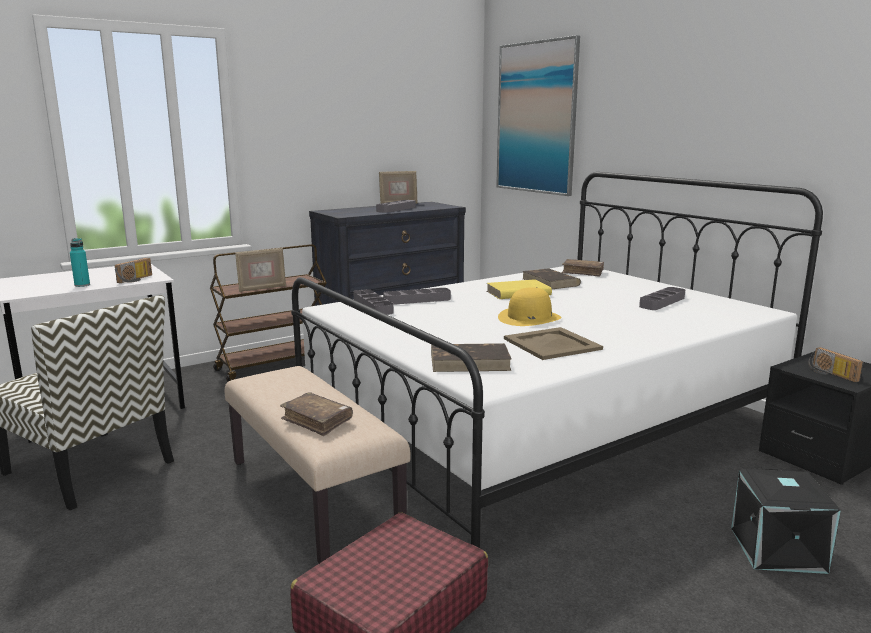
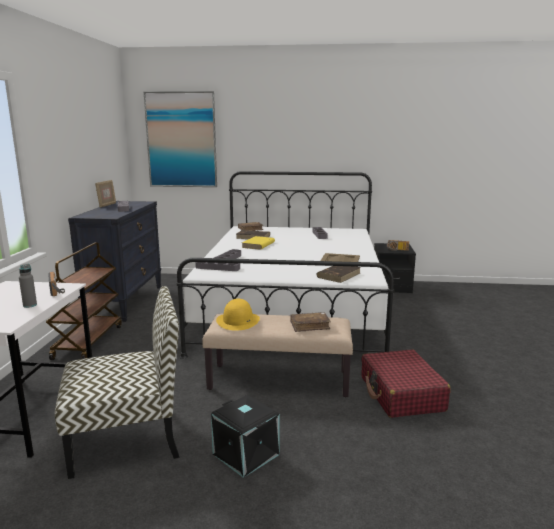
camera: 50 degrees left, 0 degrees up
turquoise bottle [70,238,90,287] -> grey bottle [19,264,37,308]
picture frame [235,248,286,292] -> none
yellow hat [498,287,562,326] -> yellow hat moved to [216,299,260,331]
black storage box [731,467,841,574] -> black storage box moved to [211,395,279,478]

